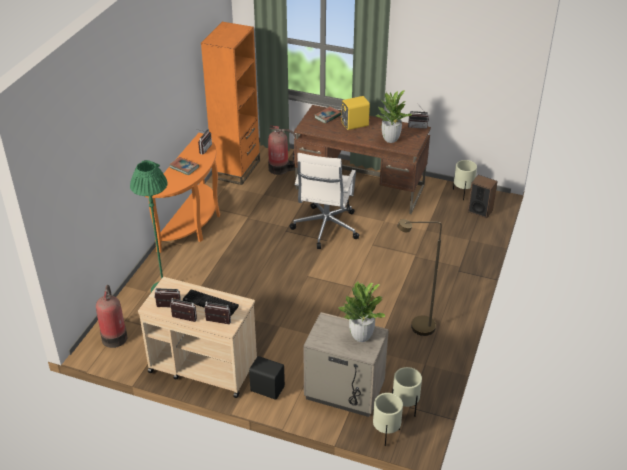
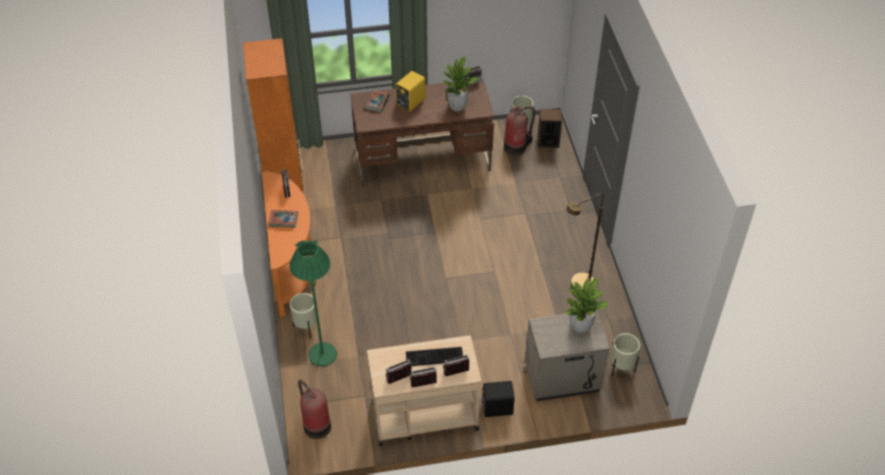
camera: 30 degrees left, 10 degrees up
fire extinguisher [268,125,296,175] -> fire extinguisher moved to [504,106,535,156]
white office chair [289,153,359,249] -> none
beige planter [373,393,403,446] -> beige planter moved to [290,293,317,339]

